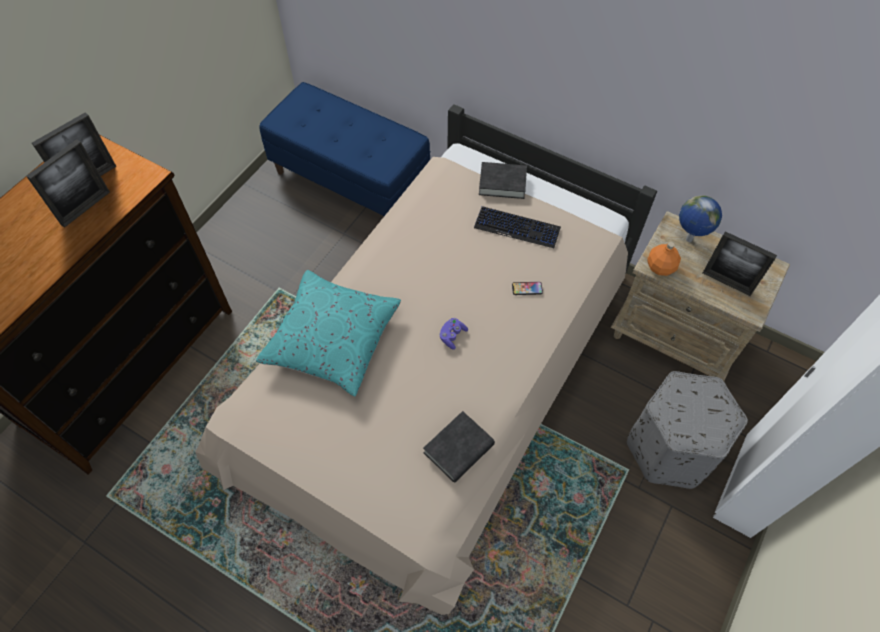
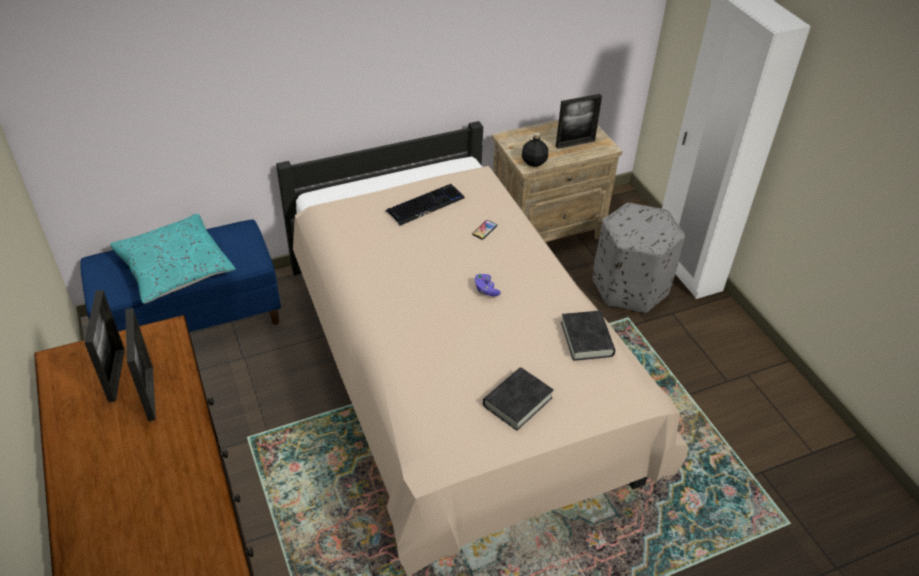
camera: 55 degrees left, 15 degrees down
turquoise pillow [256,270,401,397] -> turquoise pillow moved to [110,214,236,304]
black book [479,162,527,199] -> black book moved to [483,367,554,430]
orange bottle [647,242,681,276] -> black bottle [522,133,548,167]
globe [679,195,722,242] -> none

